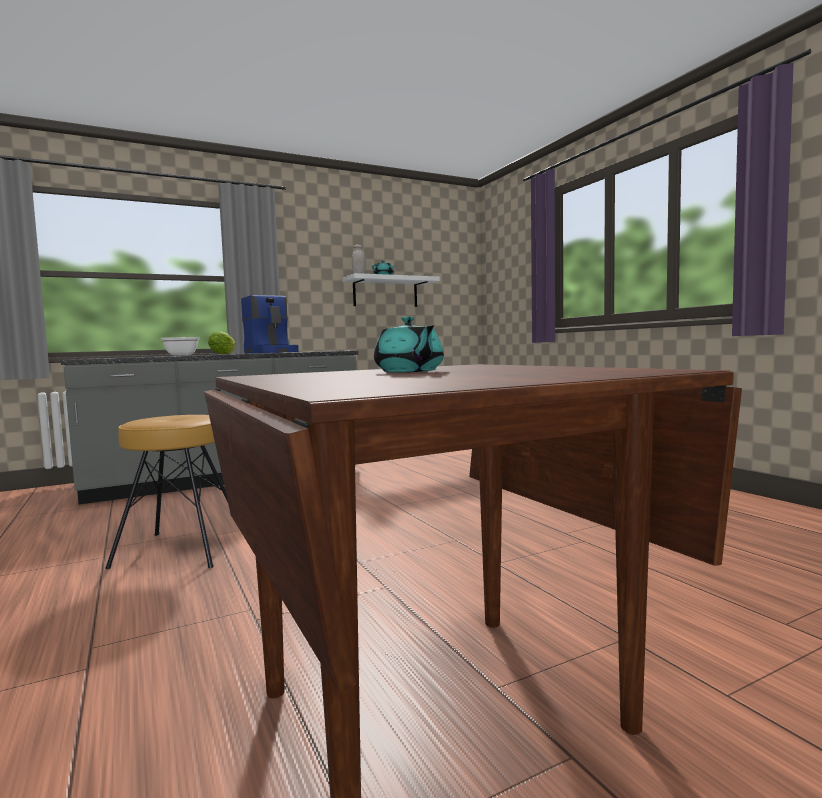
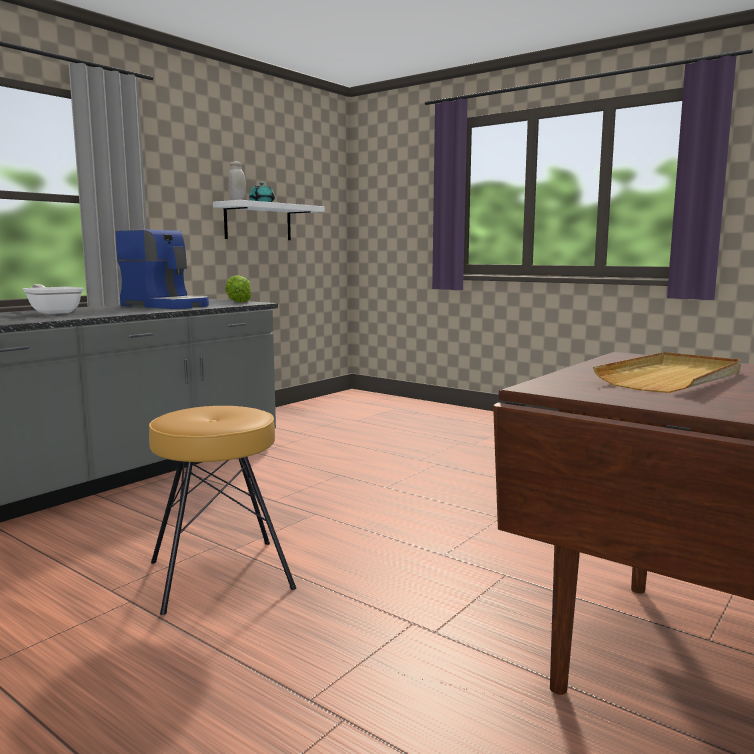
camera: 25 degrees left, 5 degrees up
lettuce [208,331,236,354] -> lettuce moved to [225,275,252,302]
turquoise teapot [374,317,444,372] -> beige tray [593,352,741,393]

